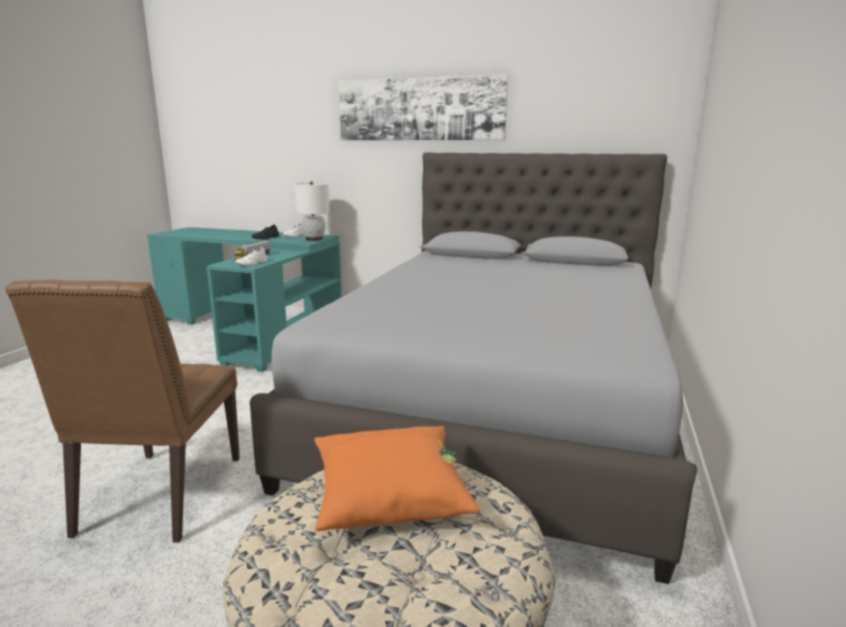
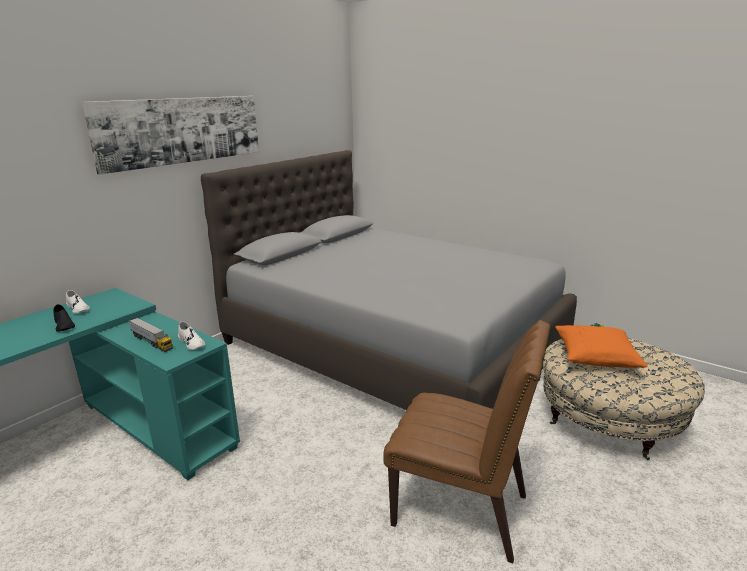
camera: 70 degrees left, 5 degrees up
white table lamp [295,181,329,241] -> none

